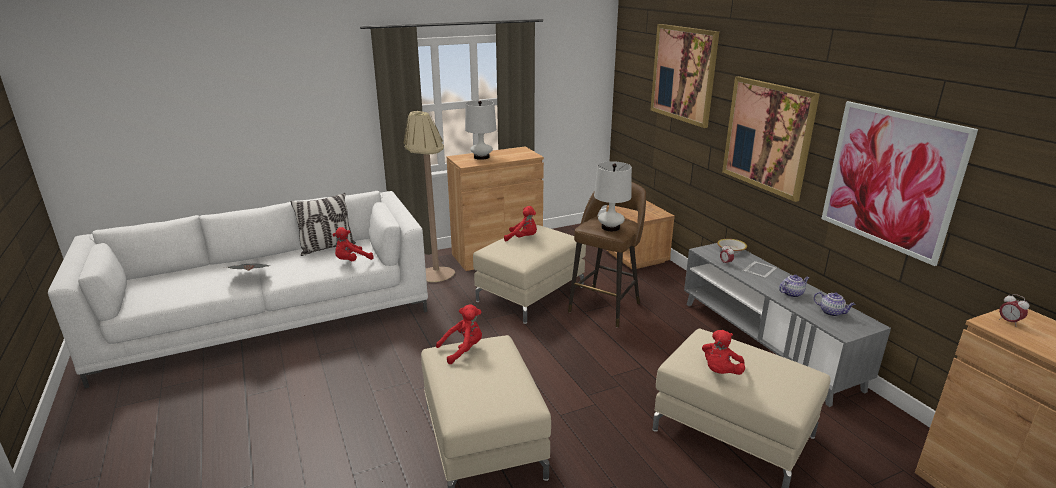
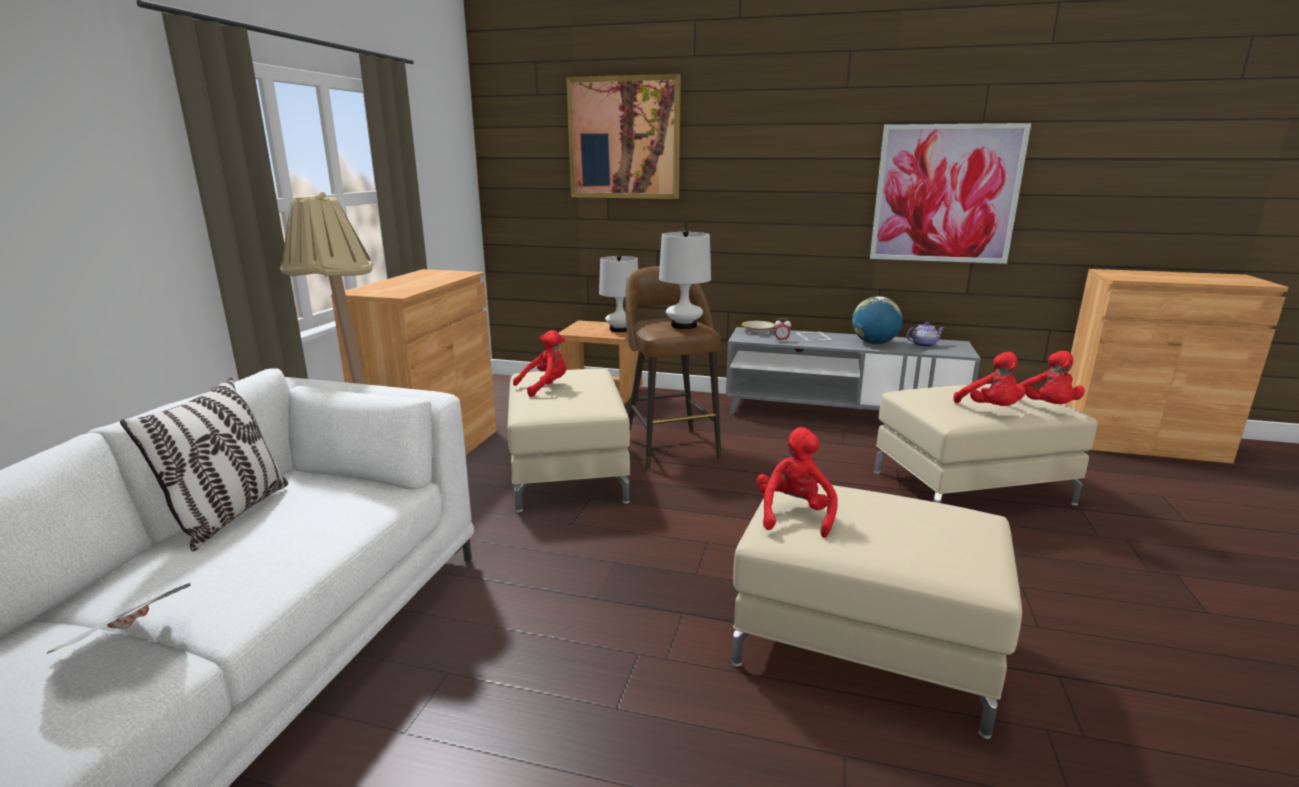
camera: 50 degrees left, 5 degrees down
red plush toy [333,227,374,261] -> red plush toy moved to [1017,351,1085,404]
white table lamp [465,100,496,160] -> white table lamp moved to [599,255,638,332]
picture [722,76,820,202] -> none
teapot [779,275,810,297] -> globe [852,296,902,344]
alarm clock [999,294,1029,327] -> none

